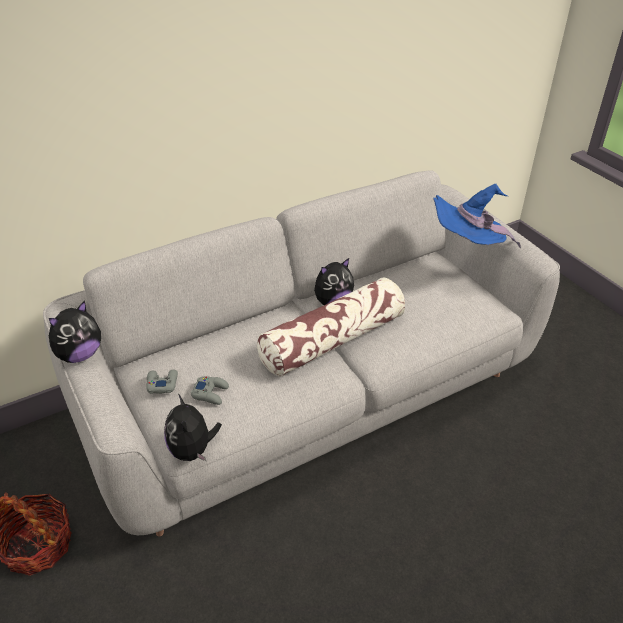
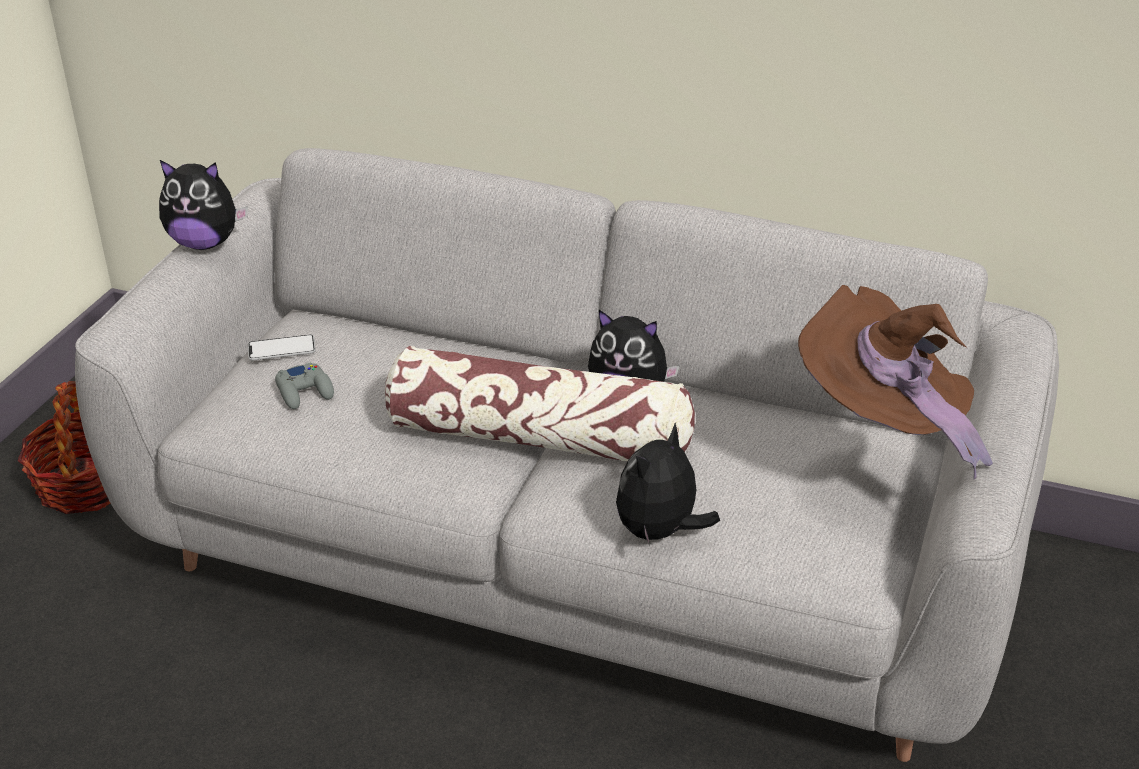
camera: 50 degrees right, 5 degrees down
grey game controller [146,370,178,394] -> phone [248,334,316,361]
plush toy [164,394,222,462] -> plush toy moved to [616,423,720,546]
blue hat [433,184,521,248] -> brown hat [798,285,993,479]

